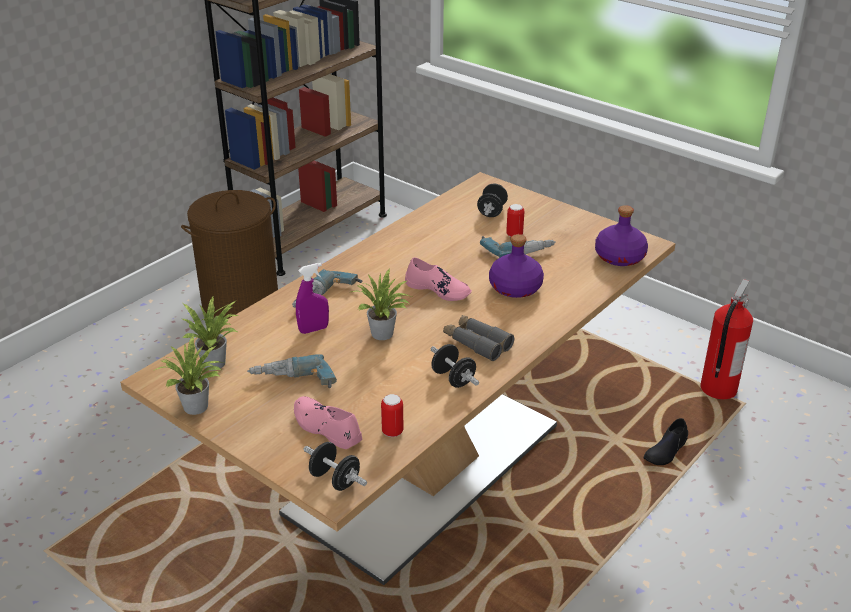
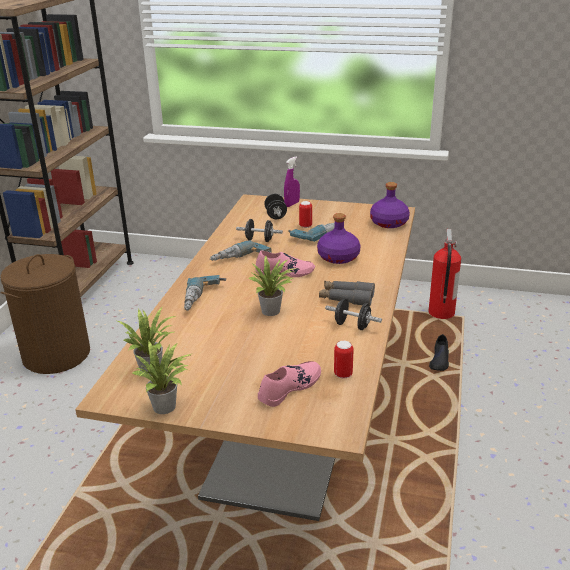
camera: 25 degrees left, 5 degrees down
power drill [247,354,337,388] -> power drill moved to [210,240,272,261]
pink shoe [294,396,362,449] -> pink shoe turned 120 degrees clockwise [258,361,321,407]
purple spray bottle [296,263,329,334] -> purple spray bottle moved to [284,156,300,207]
black dumbbell [304,442,367,491] -> black dumbbell moved to [236,219,283,242]

